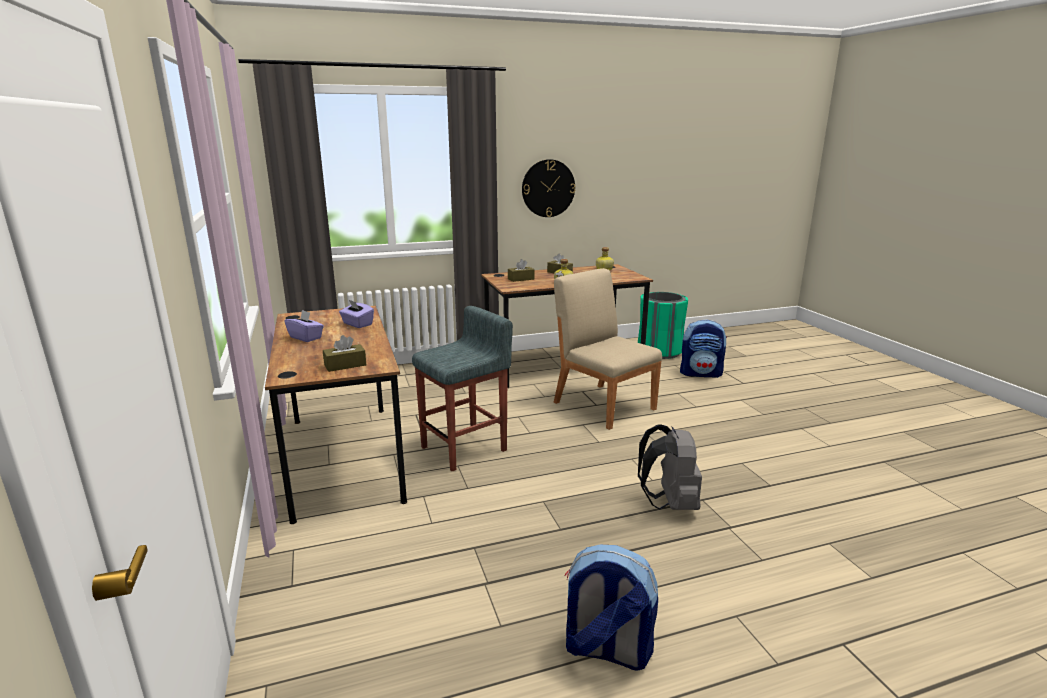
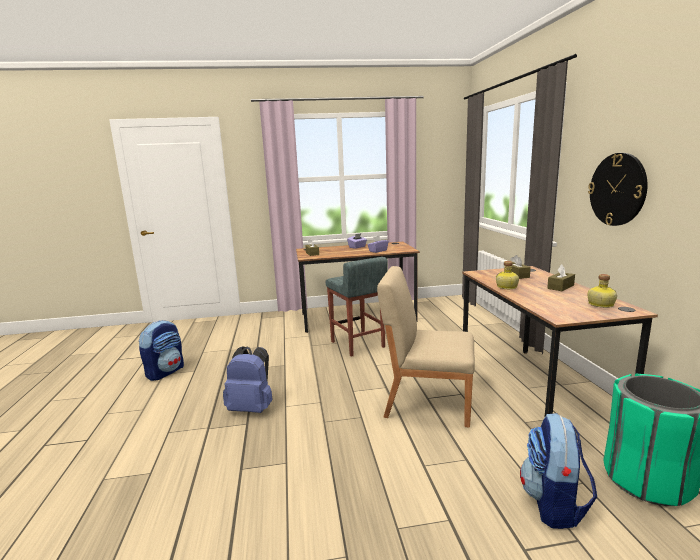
camera: 100 degrees right, 5 degrees down
beige chair [554,268,662,430] -> beige chair turned 135 degrees counterclockwise [377,266,475,428]
grey backpack [638,424,702,510] -> blue backpack [223,347,273,413]

